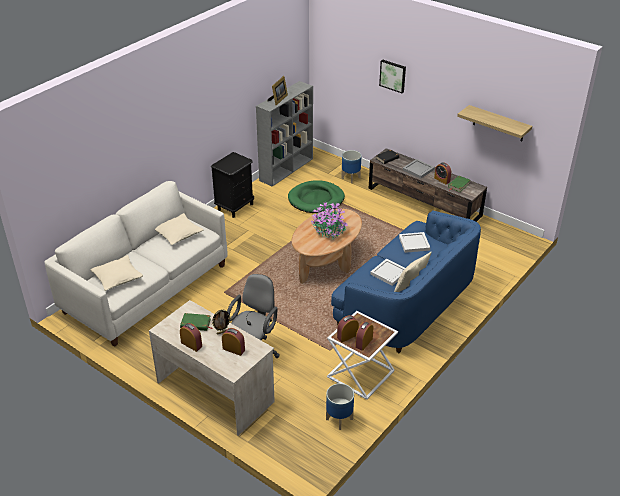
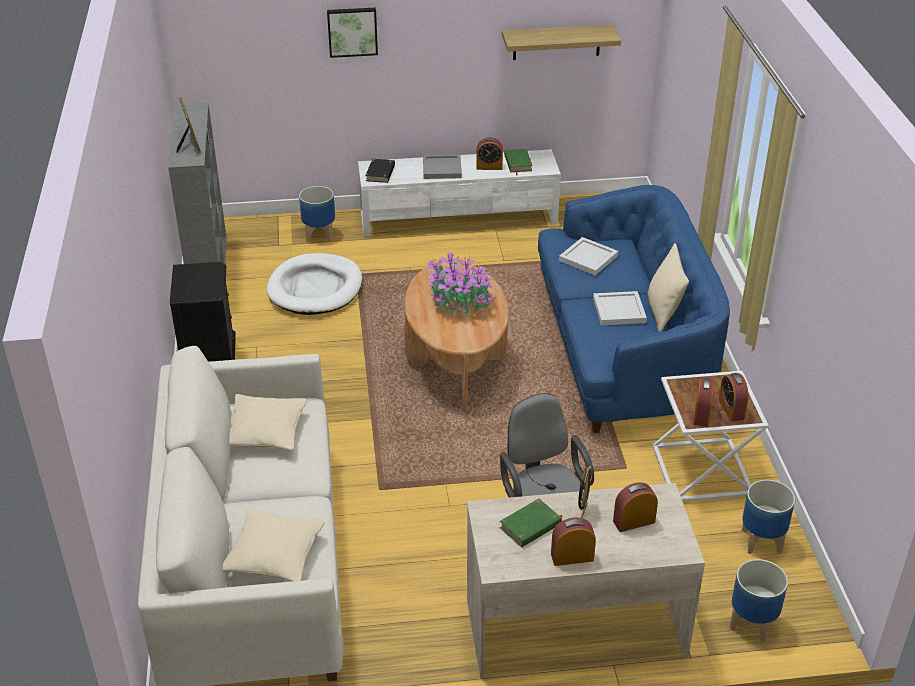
camera: 45 degrees left, 0 degrees up
green dog bed [288,180,345,213] -> white dog bed [267,253,362,315]
brown tv stand [369,148,487,222] -> white tv stand [358,149,561,237]
none -> planter [729,559,788,643]

